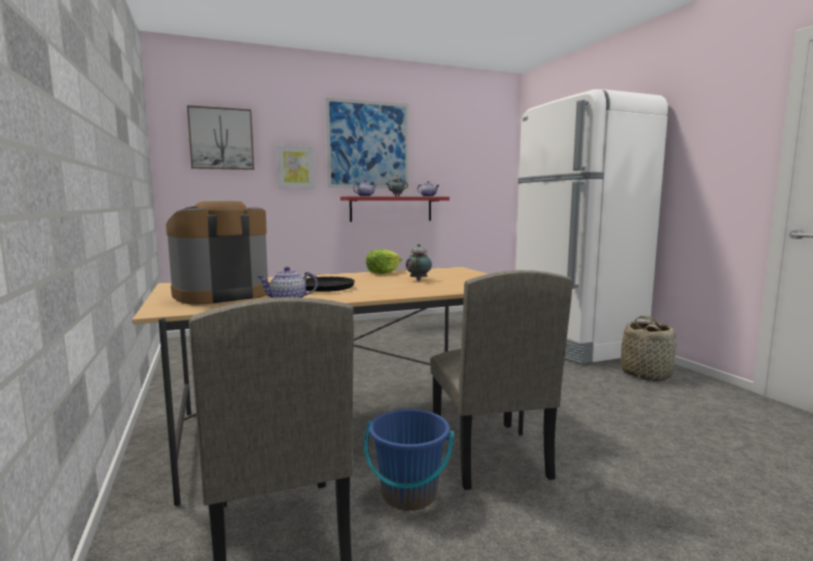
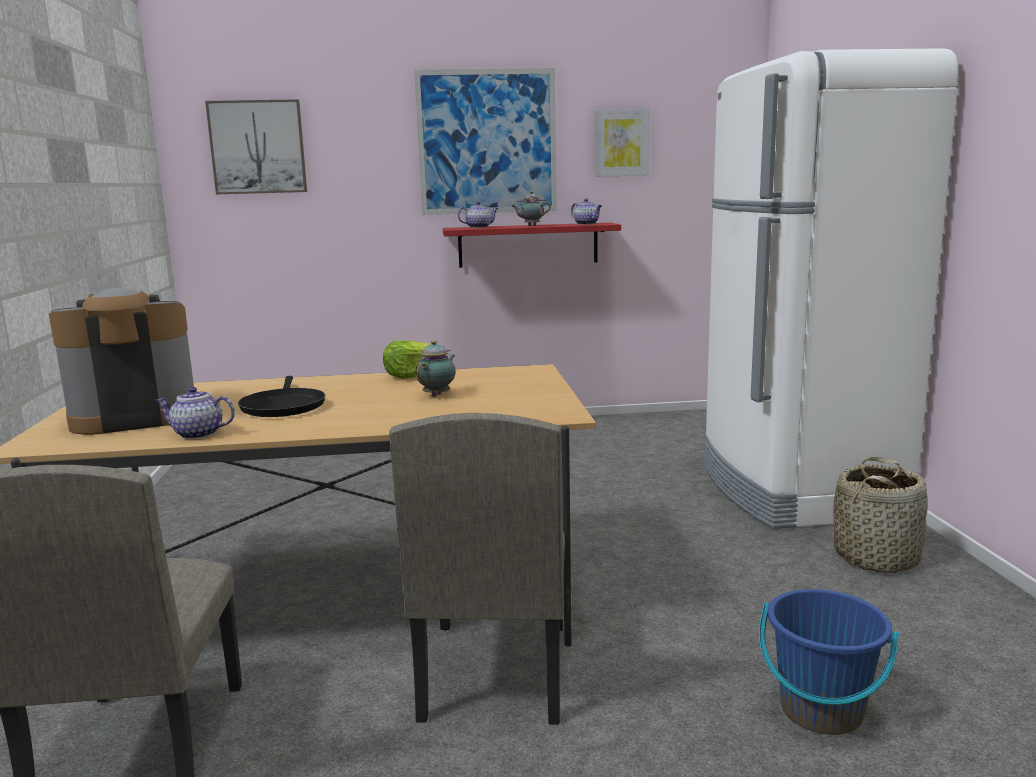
camera: 15 degrees right, 5 degrees up
picture [276,145,315,189] -> picture moved to [594,109,650,177]
blue bucket [364,409,454,511] -> blue bucket moved to [759,589,899,735]

